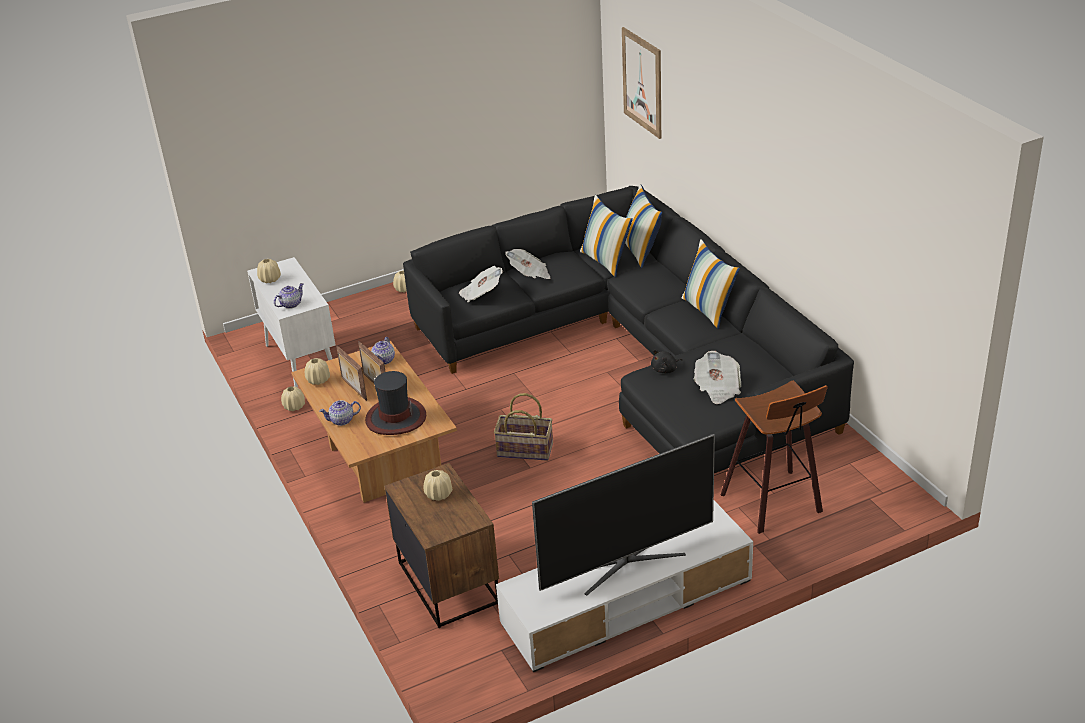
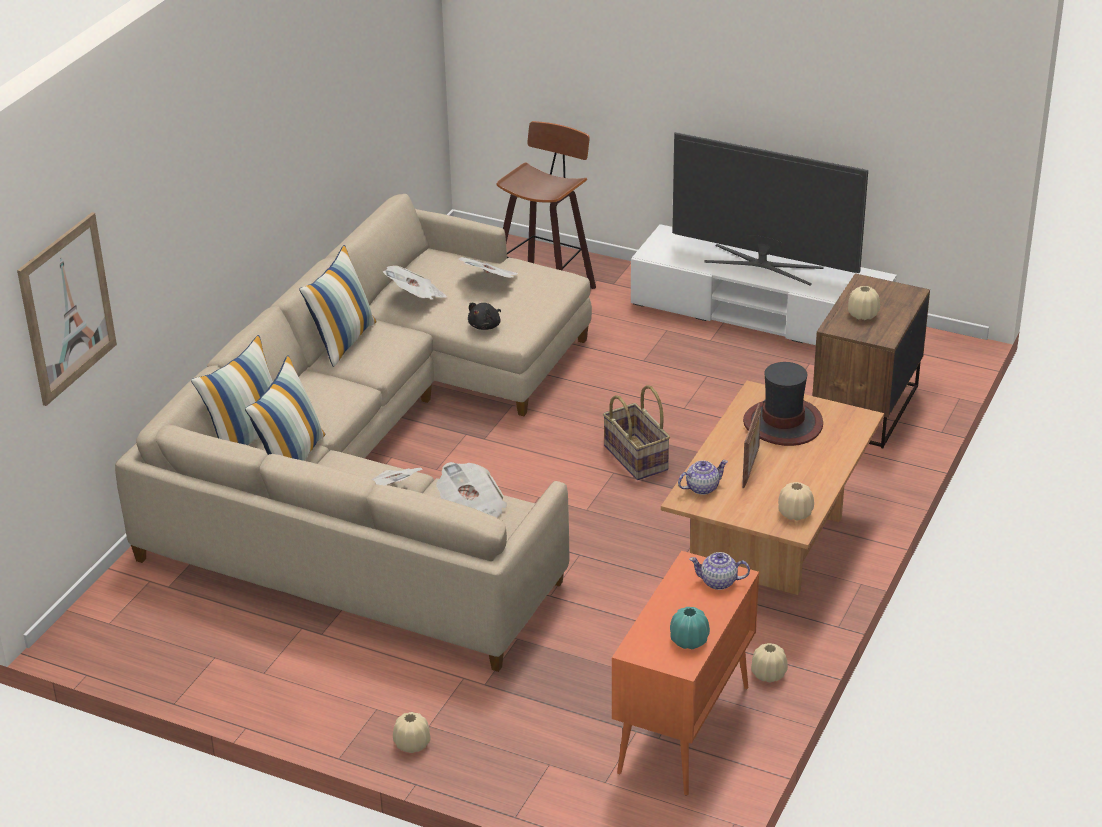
camera: 130 degrees left, 0 degrees up
white cabinet [247,257,335,387] -> orange cabinet [612,551,759,796]
beige vase [257,259,281,283] -> turquoise vase [670,607,710,649]
teapot [319,400,361,426] -> none
picture frame [336,345,367,401] -> none
black sofa [403,186,854,473] -> beige sofa [115,194,592,672]
black plush toy [651,350,683,373] -> black plush toy turned 105 degrees clockwise [468,303,501,330]
none -> newspaper [382,266,447,299]

